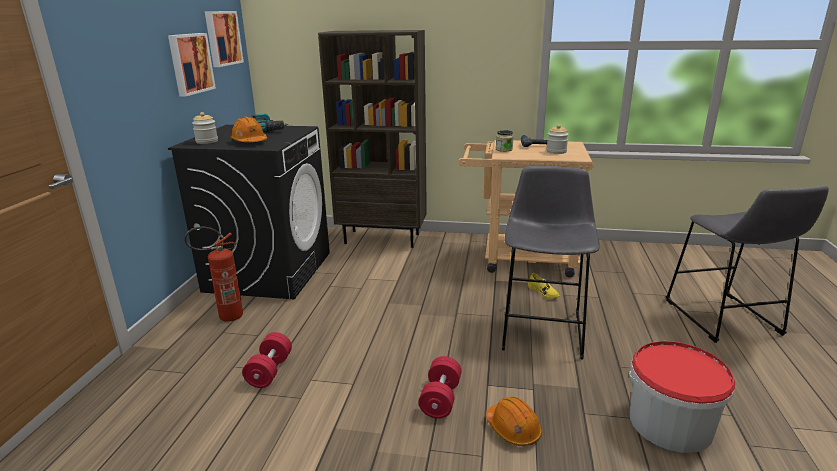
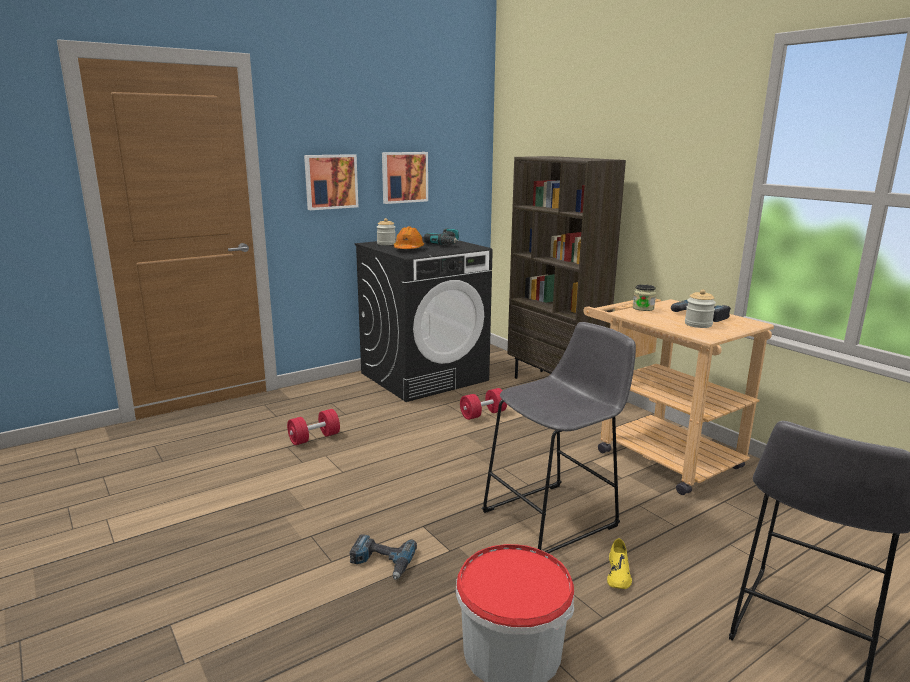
camera: 45 degrees right, 5 degrees down
fire extinguisher [184,226,243,322] -> none
picture [205,11,244,67] -> picture moved to [304,154,358,210]
red dumbbell [419,356,461,419] -> red dumbbell moved to [460,388,507,420]
orange hard hat [486,397,542,446] -> power drill [349,534,417,580]
yellow shoe [528,273,560,299] -> yellow shoe moved to [607,538,632,589]

